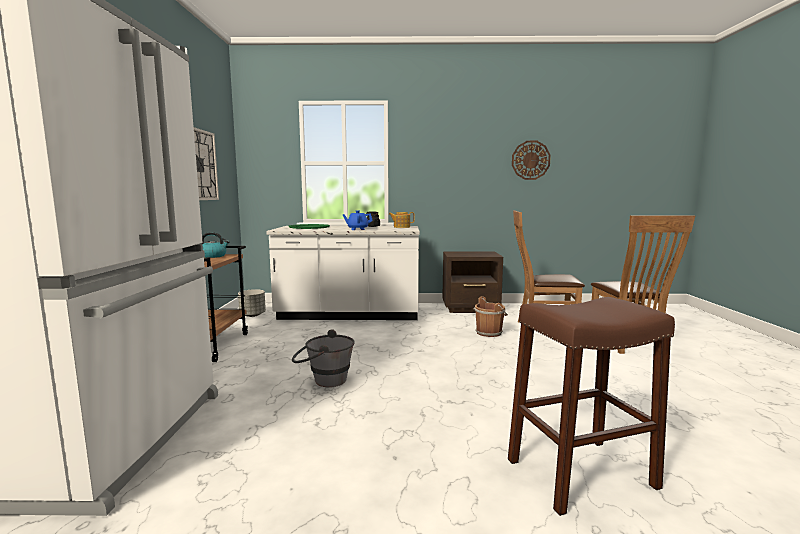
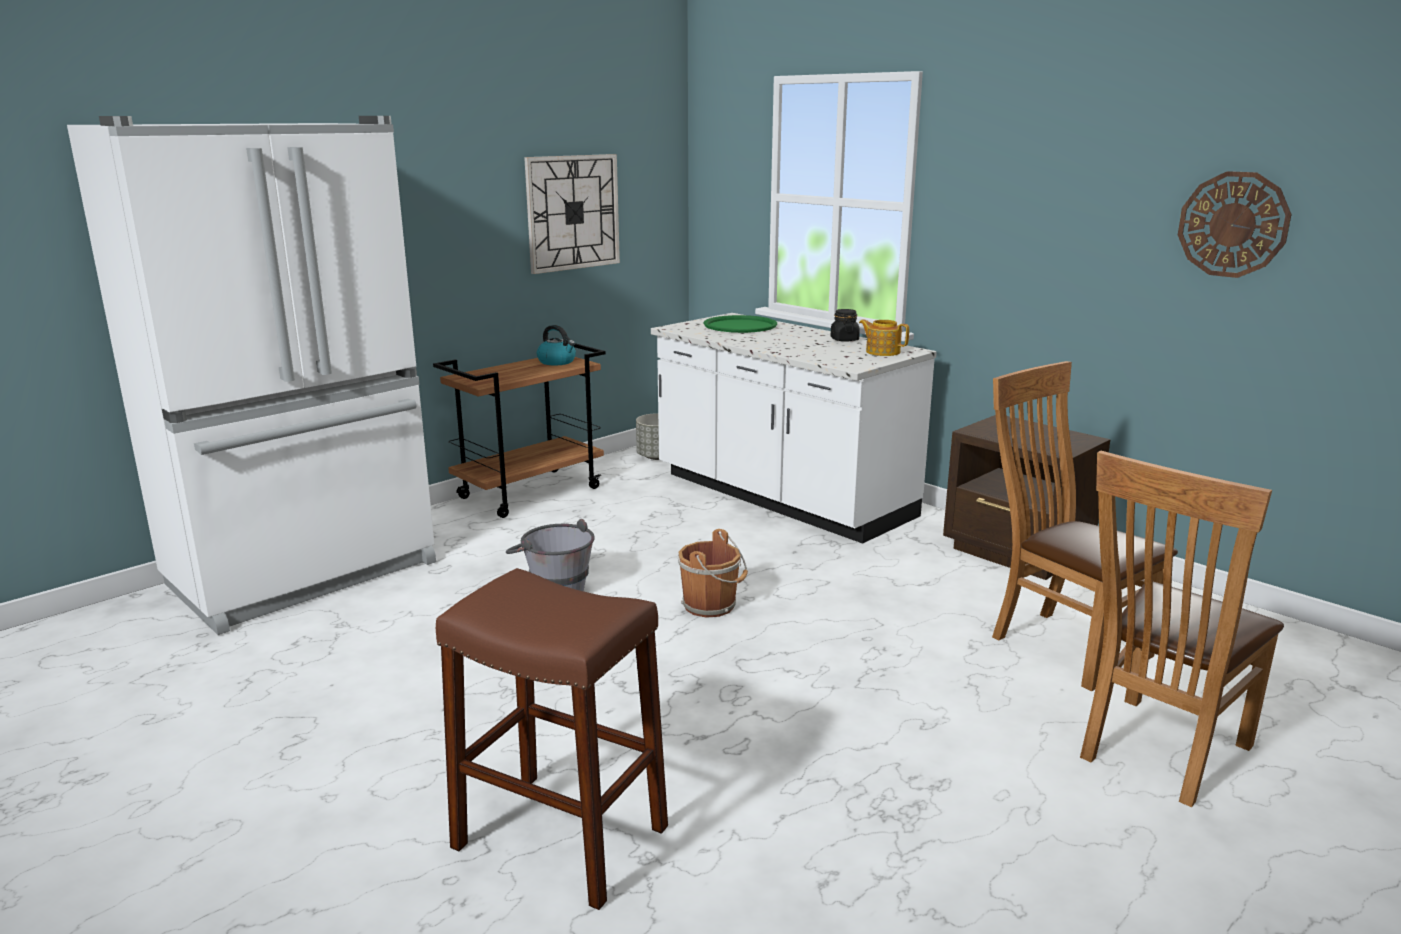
camera: 45 degrees right, 10 degrees up
blue teapot [342,210,373,230] -> none
brown bucket [473,296,508,337] -> brown bucket moved to [678,529,748,618]

